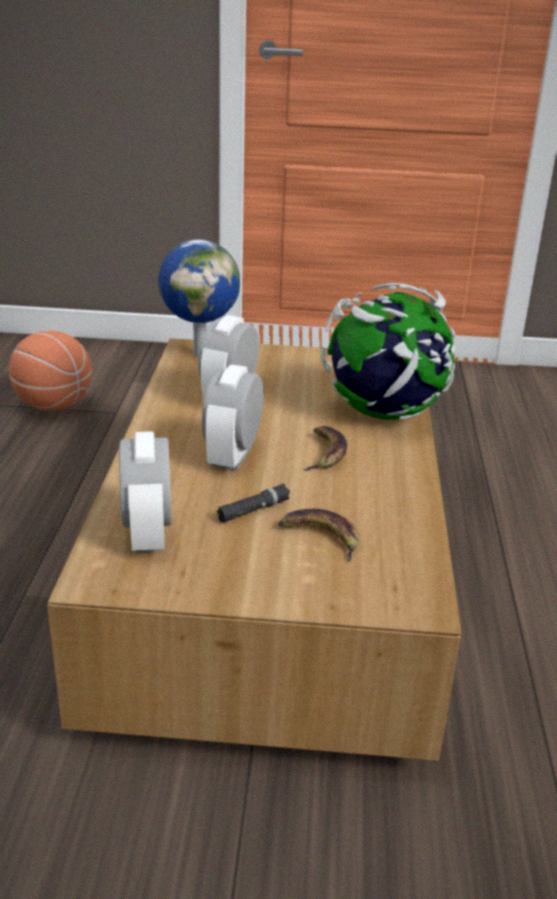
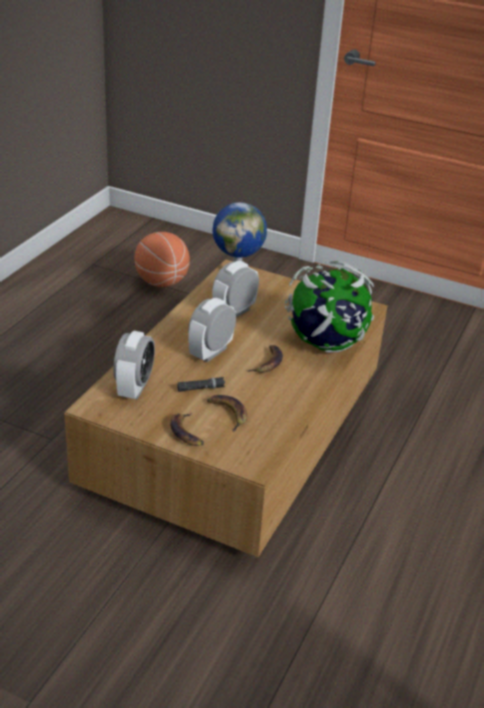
camera: 20 degrees right, 5 degrees up
none -> banana [170,413,204,446]

